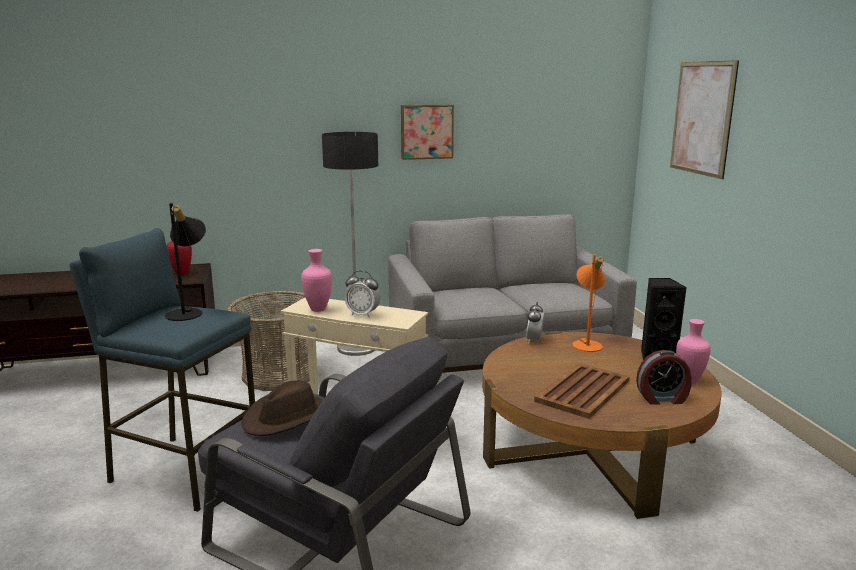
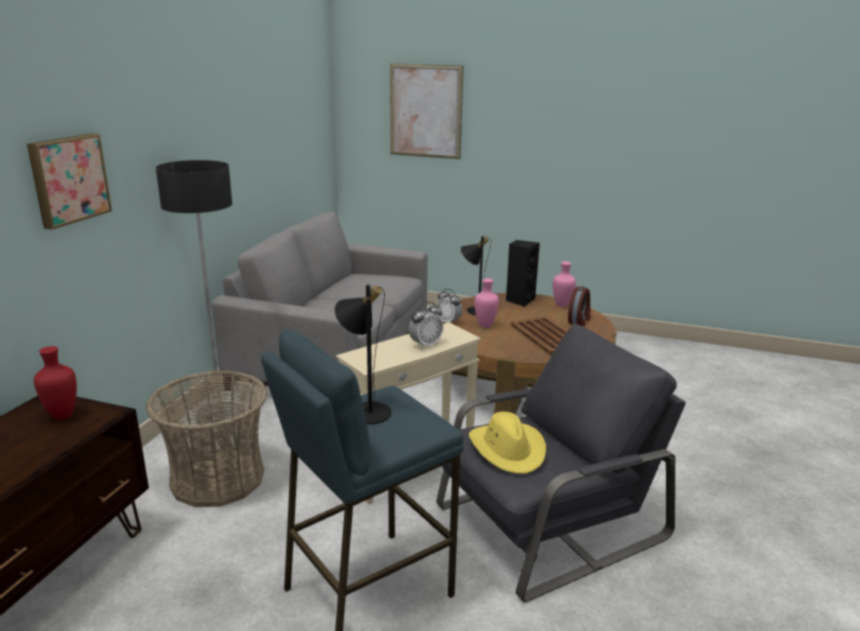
camera: 60 degrees left, 5 degrees up
brown hat [241,381,323,436] -> yellow hat [469,412,546,474]
pink vase [301,249,332,312] -> pink vase moved to [475,278,499,328]
picture [401,105,454,160] -> picture moved to [27,133,112,230]
orange table lamp [572,255,606,352] -> black table lamp [461,236,491,315]

